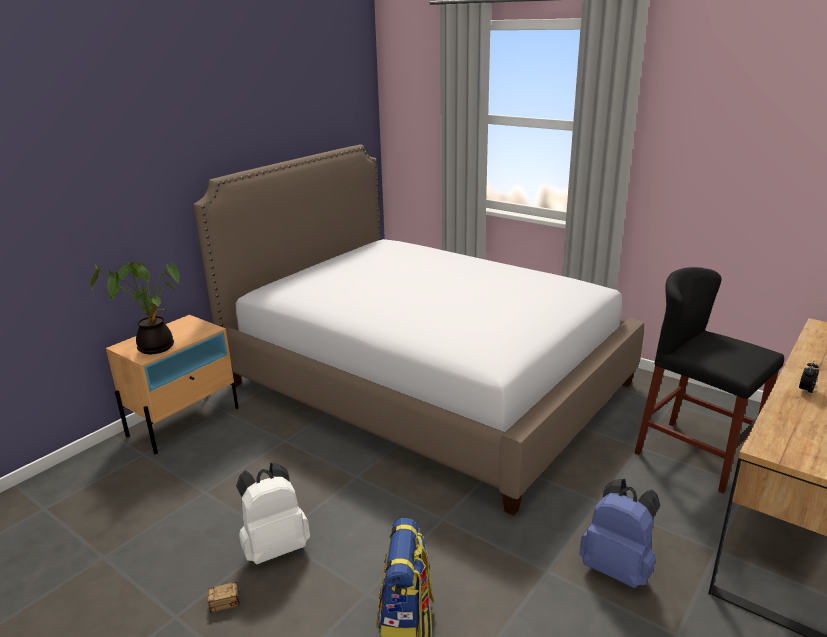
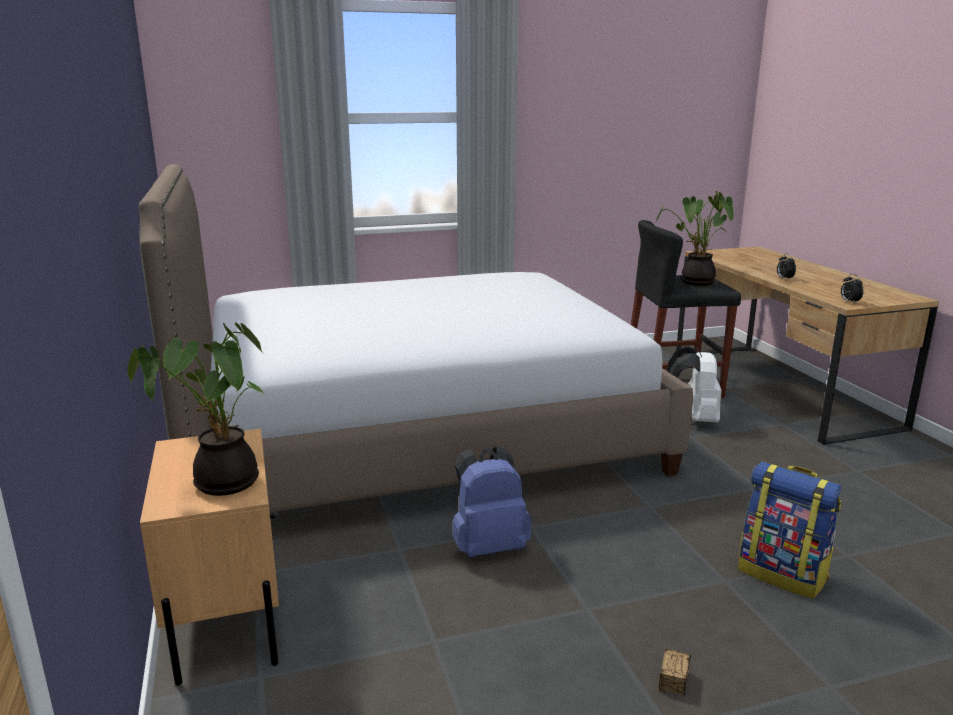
camera: 55 degrees left, 5 degrees down
white backpack [236,462,310,564] -> white backpack moved to [667,346,722,422]
blue backpack [579,479,660,588] -> blue backpack moved to [453,446,531,557]
none -> potted plant [655,191,734,286]
none -> alarm clock [841,274,864,302]

